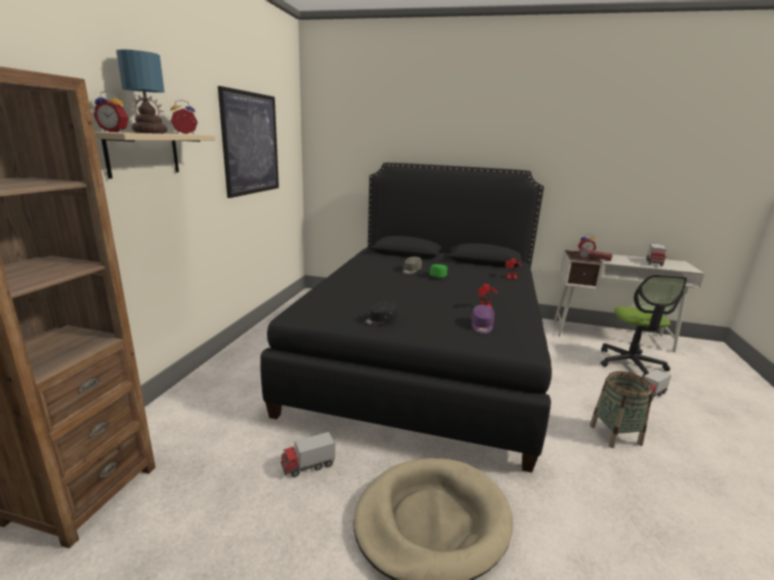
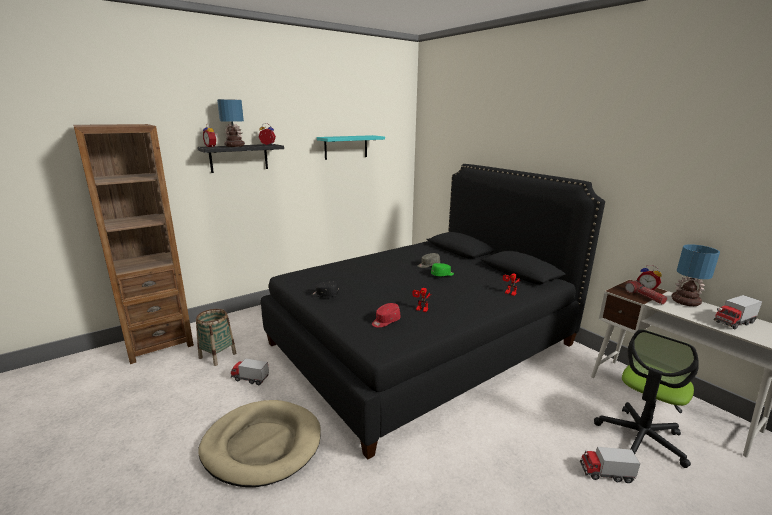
camera: 40 degrees right, 0 degrees up
beige shelf [94,132,215,179] -> black shelf [197,144,284,173]
picture [218,86,279,198] -> turquoise shelf [317,135,385,160]
purple cap [471,305,494,333] -> red cap [372,303,400,327]
basket [590,371,653,448] -> basket moved to [196,309,236,366]
none -> table lamp [671,244,720,306]

